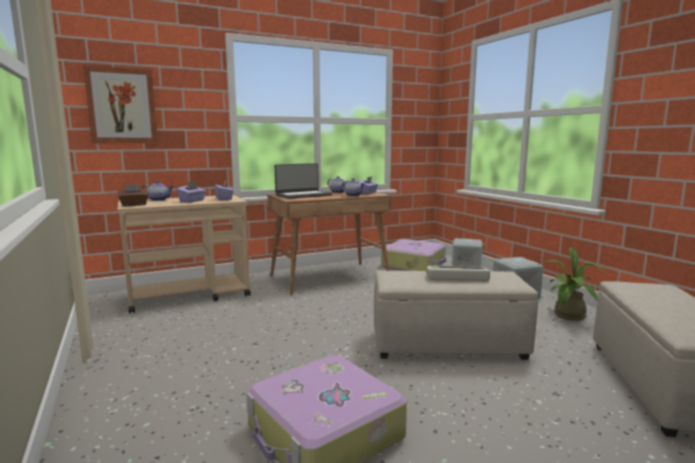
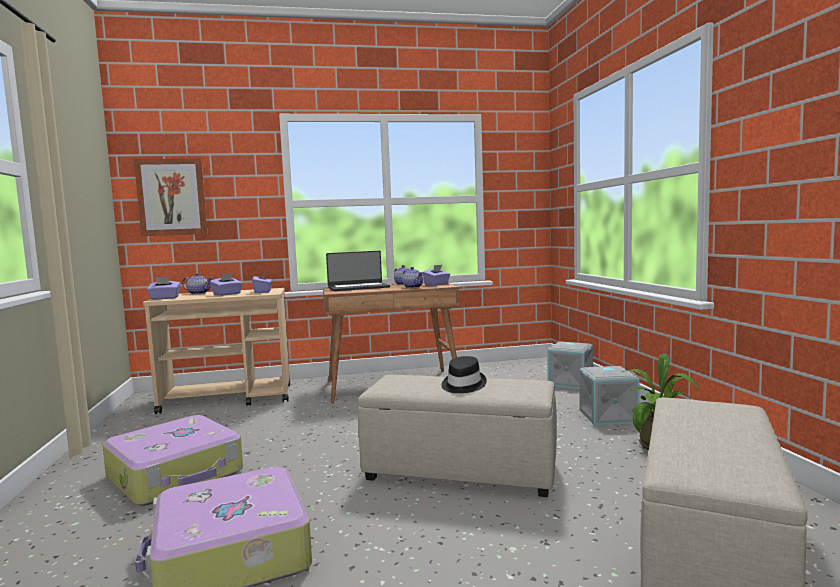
camera: 15 degrees right, 5 degrees down
brown tissue box [118,184,148,206] -> purple tissue box [147,277,180,300]
suitcase [381,239,446,271] -> suitcase moved to [102,415,243,506]
keyboard [426,266,490,281] -> black hat [442,356,487,393]

